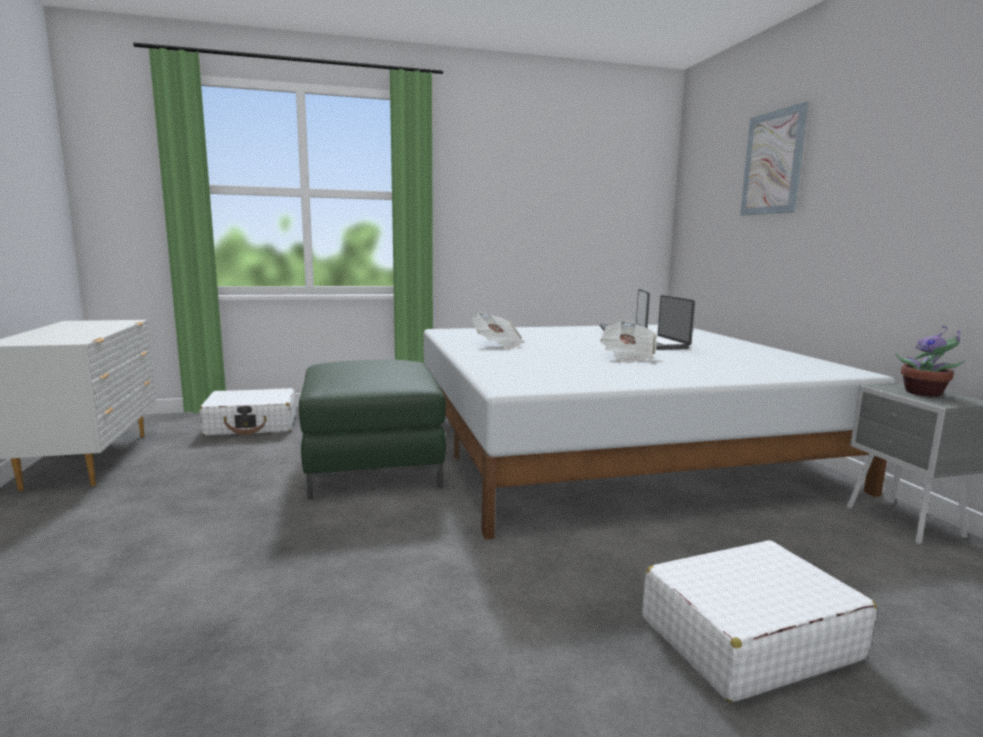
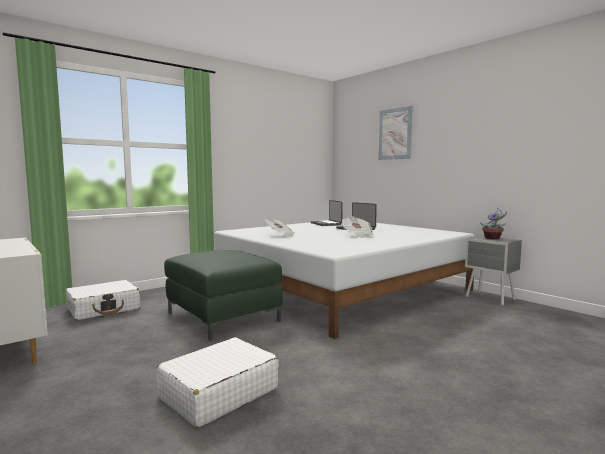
camera: 25 degrees left, 5 degrees down
white suitcase [643,540,877,702] -> white suitcase moved to [157,337,278,428]

